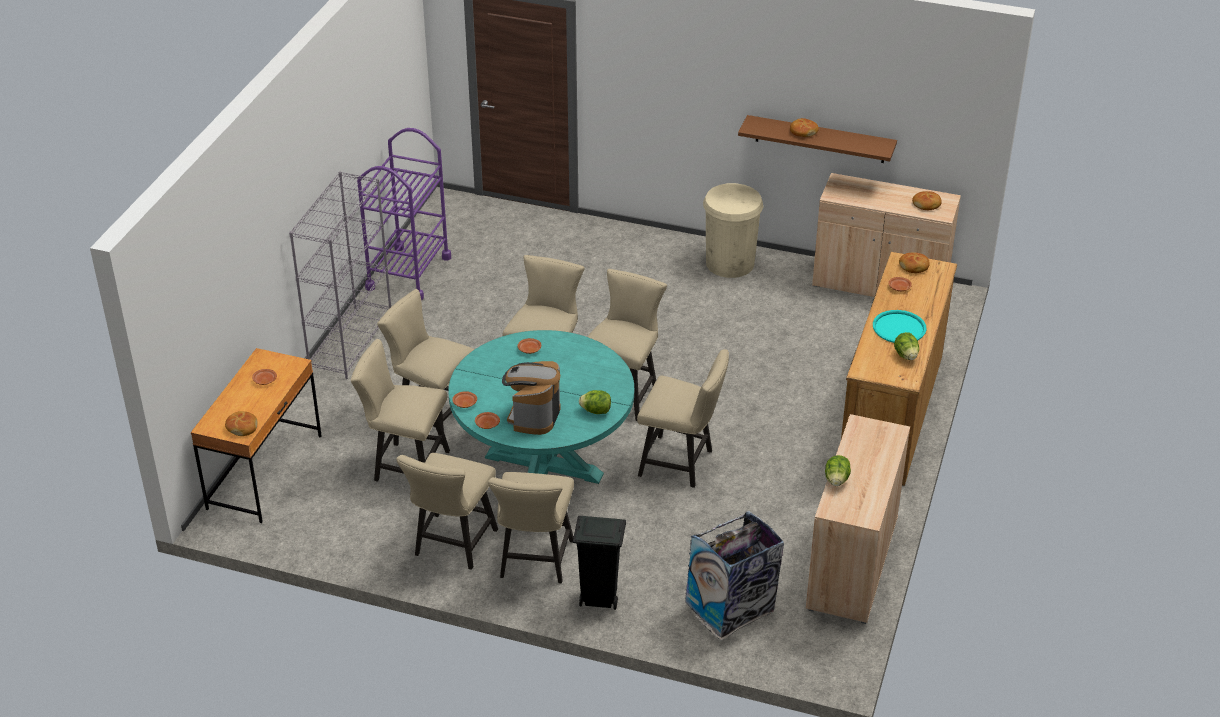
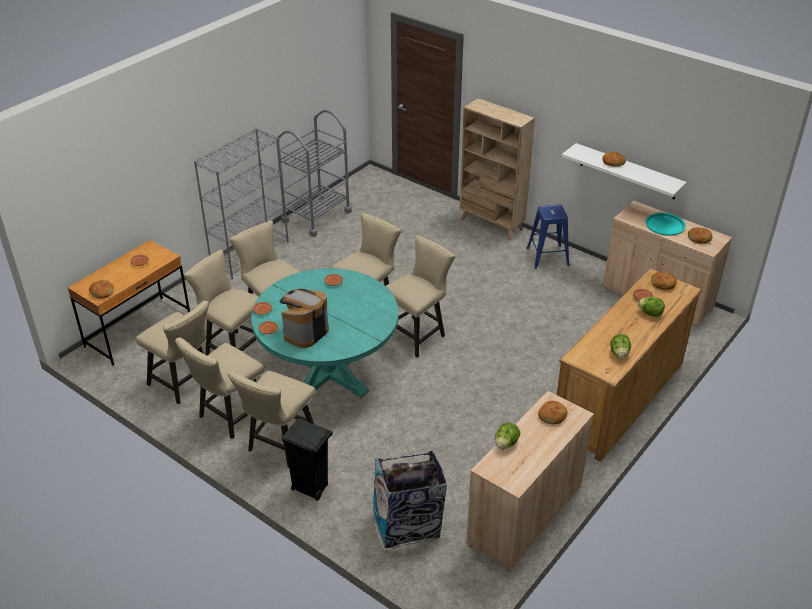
camera: 20 degrees right, 0 degrees up
purple cart [357,128,451,300] -> grey cart [276,110,352,237]
lettuce [579,390,611,414] -> lettuce moved to [638,297,665,317]
beige chair [637,349,729,488] -> beige chair moved to [136,301,209,404]
beige trash can [703,183,763,278] -> blue stool [526,204,570,269]
brown shelf [738,115,897,163] -> white shelf [562,143,687,199]
turquoise tray [873,310,927,343] -> turquoise tray moved to [646,213,686,236]
none -> beige bookcase [460,98,535,240]
none -> bread [538,401,567,424]

